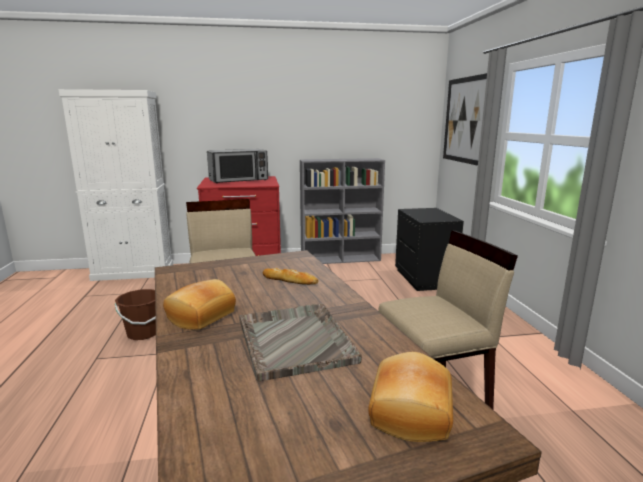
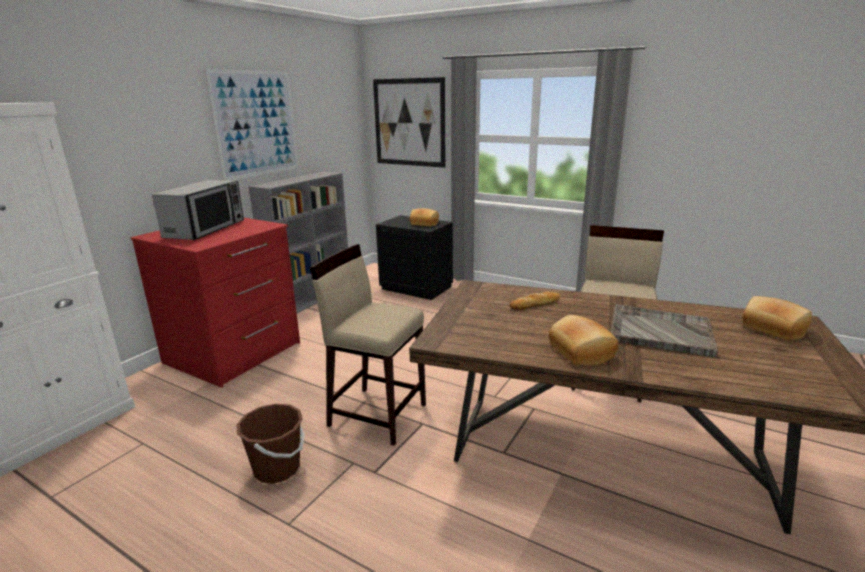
camera: 50 degrees left, 5 degrees up
none -> picture [205,69,299,181]
none -> bread [410,208,439,226]

